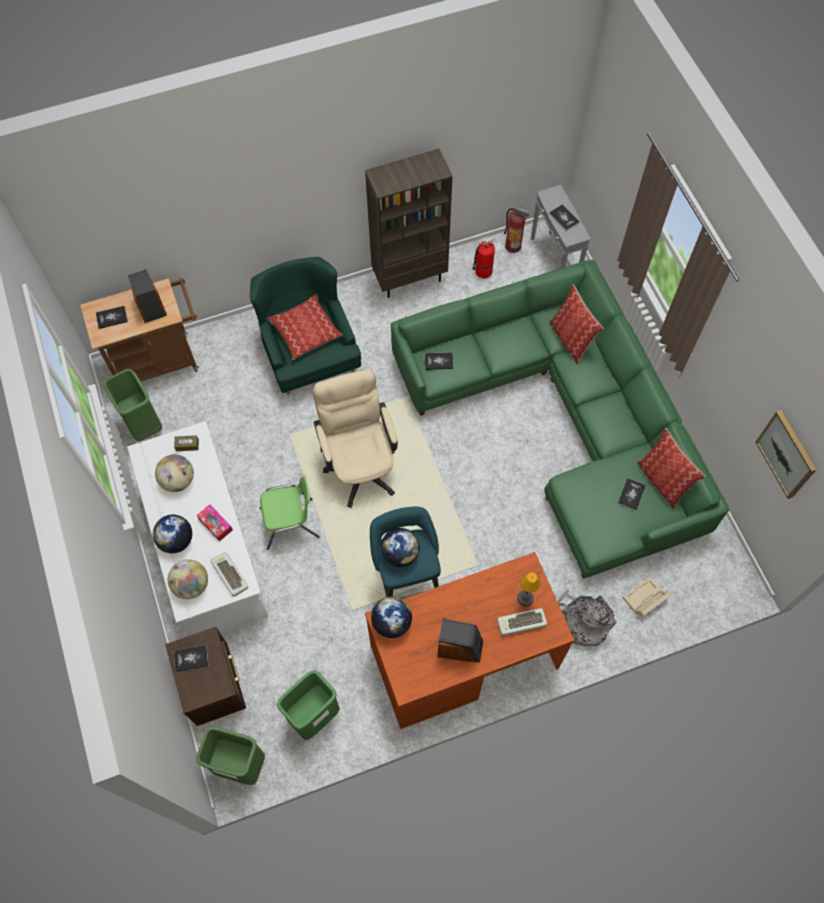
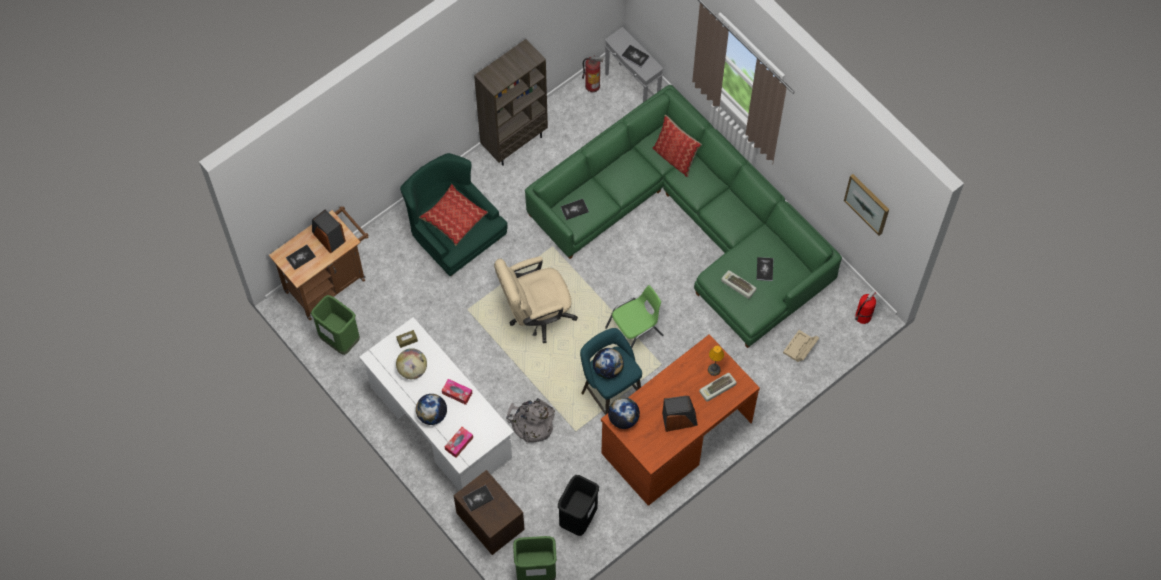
camera: 20 degrees left, 0 degrees up
globe [168,559,208,599] -> tissue box [445,427,473,458]
keyboard [211,552,248,597] -> keyboard moved to [721,270,757,299]
green chair [260,475,320,550] -> green chair moved to [605,285,663,348]
green trash can [277,670,340,740] -> black trash can [558,475,599,536]
beige office chair [313,369,398,508] -> beige office chair turned 75 degrees counterclockwise [494,257,578,343]
fire extinguisher [472,236,496,278] -> fire extinguisher moved to [855,290,877,324]
grey backpack [557,589,616,646] -> grey backpack moved to [506,398,555,444]
pillow [637,428,706,509] -> none

